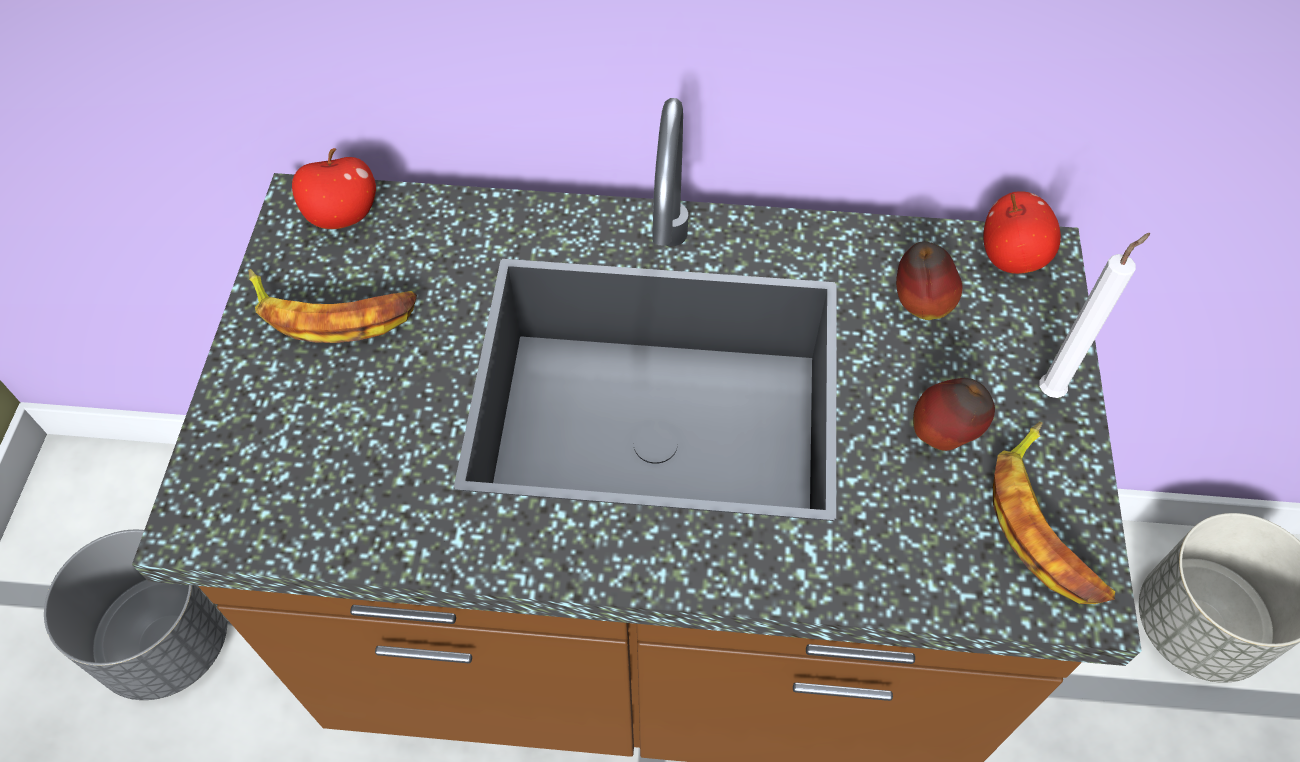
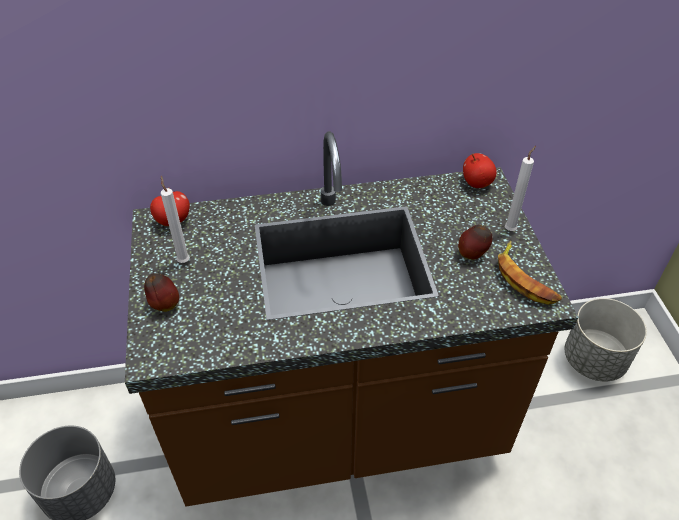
camera: 15 degrees left, 10 degrees down
banana [248,269,417,343] -> white candle [161,176,190,263]
apple [896,242,963,320] -> apple moved to [144,273,179,312]

